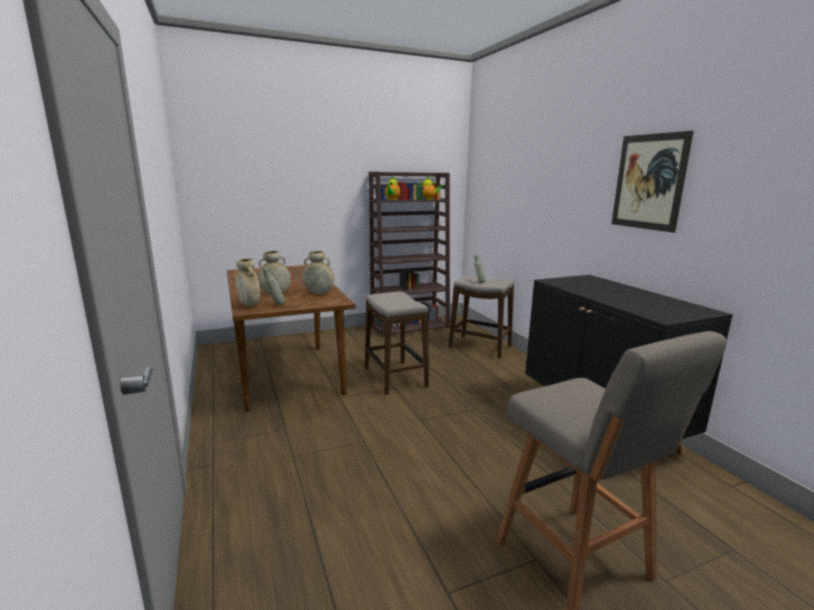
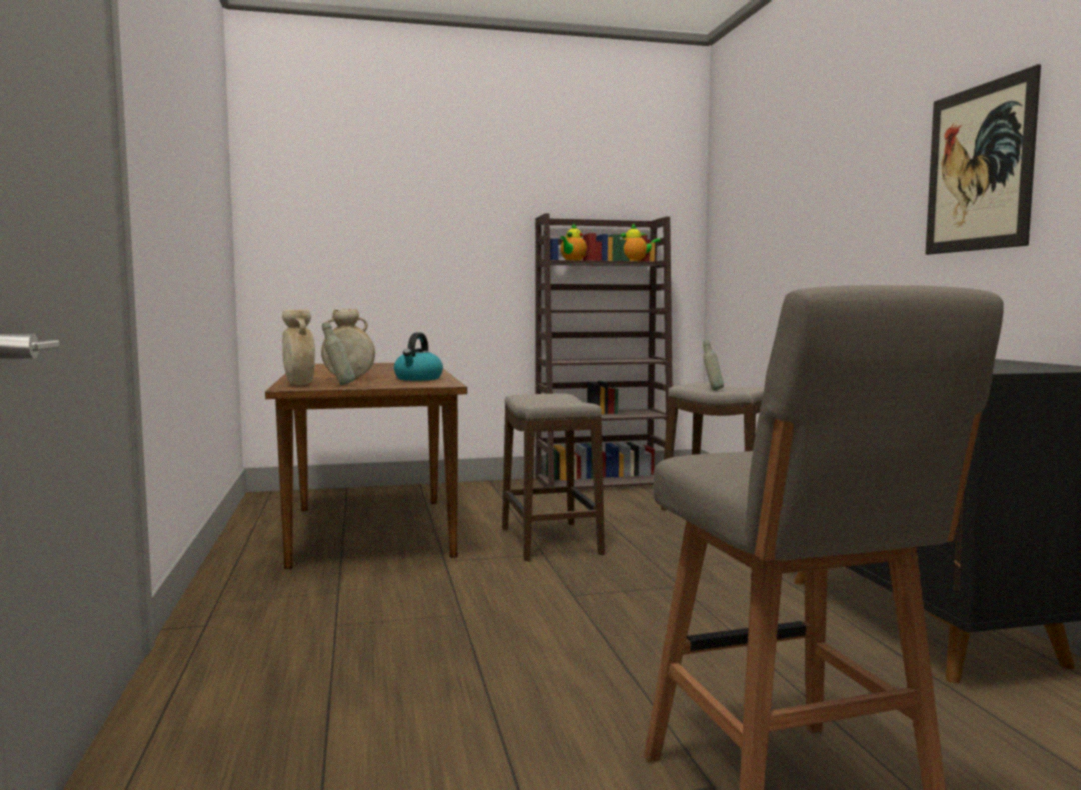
camera: 10 degrees right, 10 degrees down
beige vase [302,251,334,294] -> kettle [394,332,443,381]

